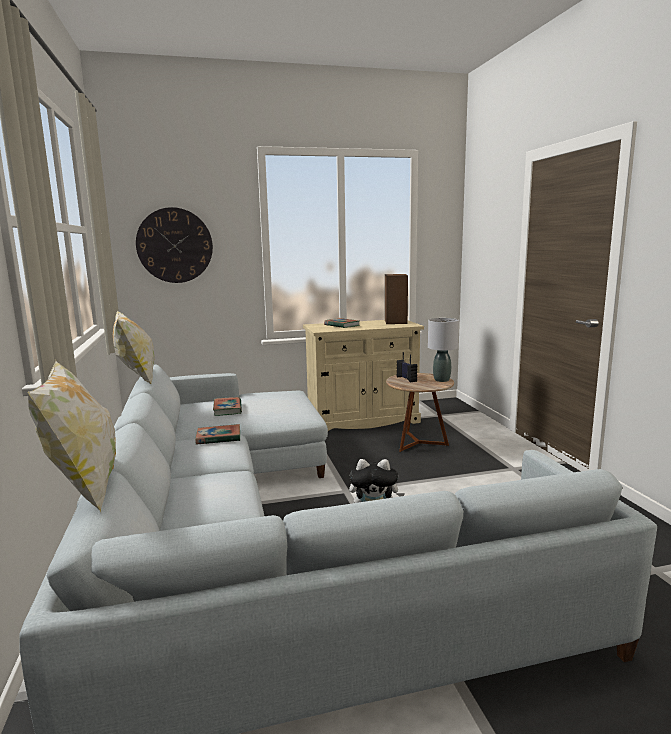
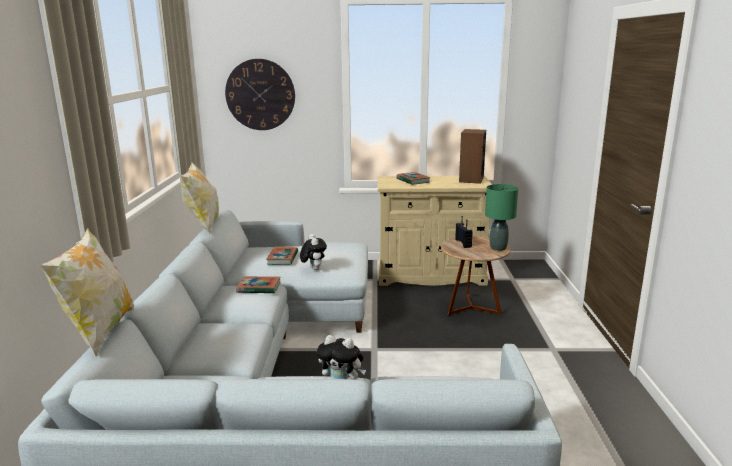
camera: 15 degrees right, 5 degrees up
grey table lamp [428,318,459,382] -> green table lamp [485,184,518,251]
none -> plush toy [300,234,327,270]

